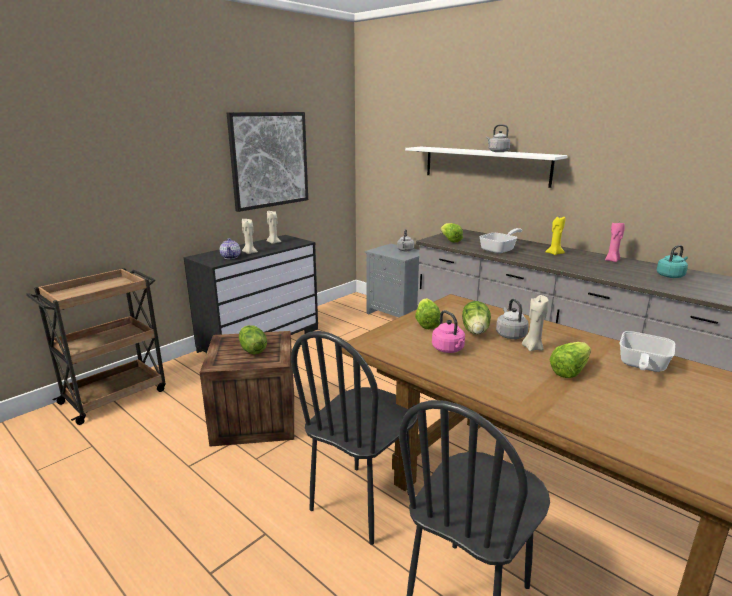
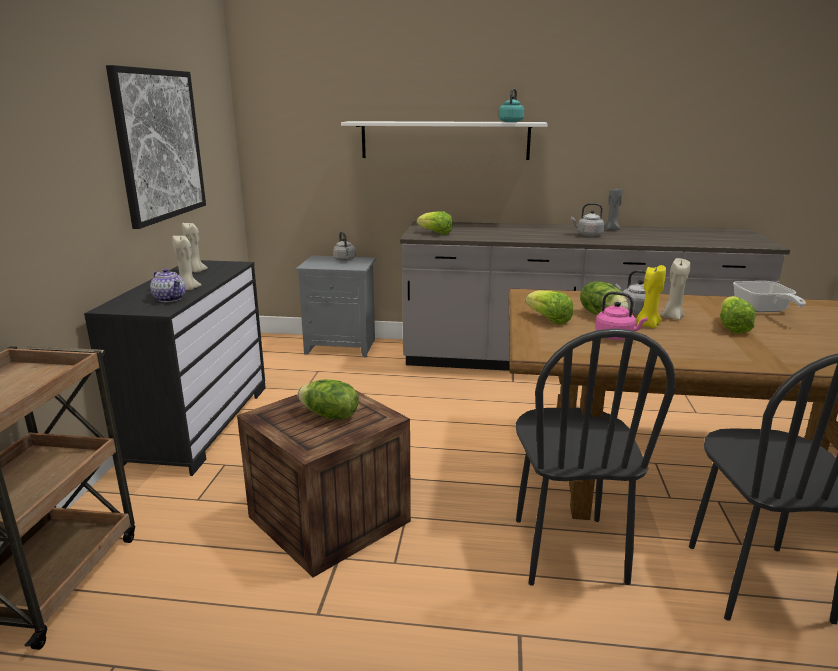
camera: 35 degrees left, 0 degrees up
frying pan [479,228,522,254] -> none
grey kettle [486,124,510,152] -> grey kettle moved to [571,203,605,236]
yellow candle [545,216,565,255] -> yellow candle moved to [637,265,666,328]
pink candle [605,223,625,262] -> grey candle [604,188,623,230]
turquoise kettle [657,245,688,278] -> turquoise kettle moved to [499,88,524,122]

